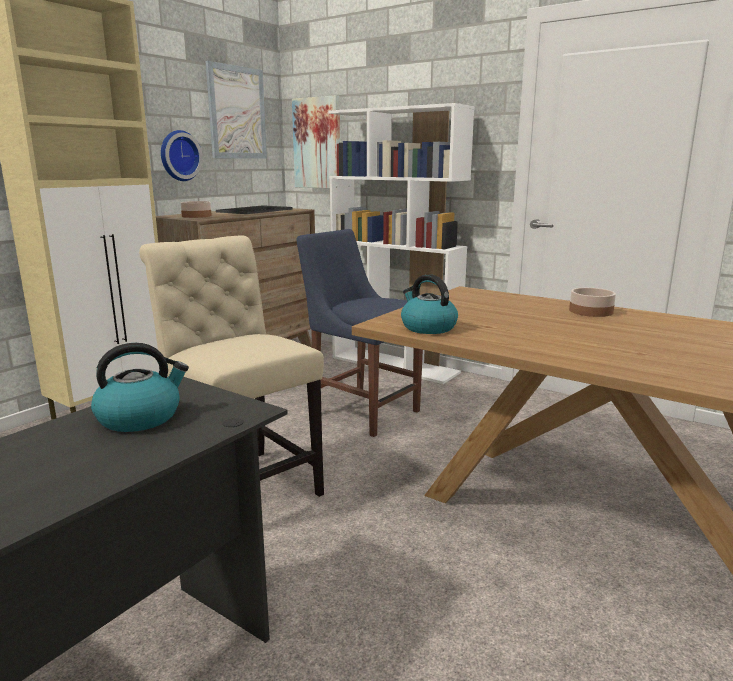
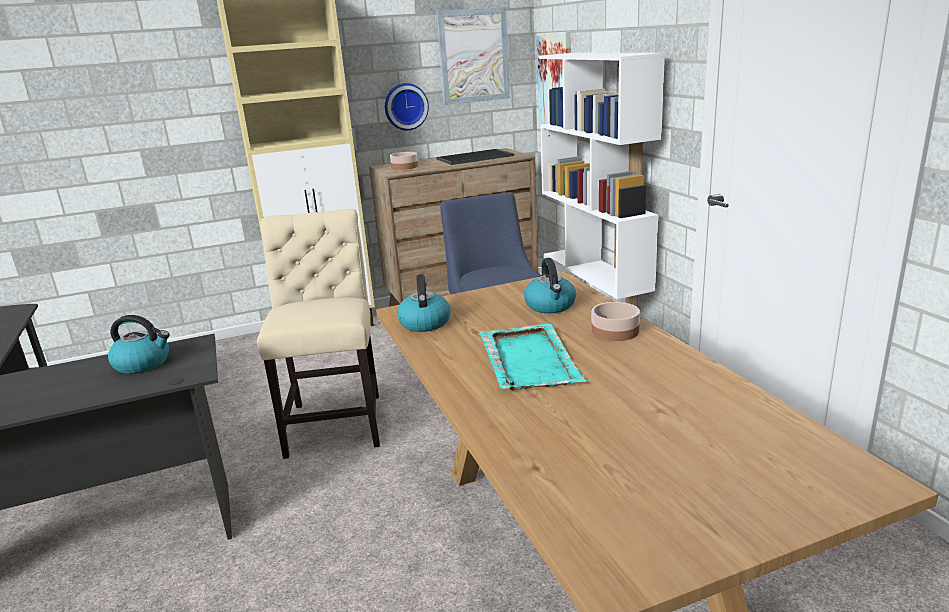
camera: 35 degrees right, 5 degrees up
none -> turquoise tray [479,323,587,391]
none -> kettle [524,258,576,313]

